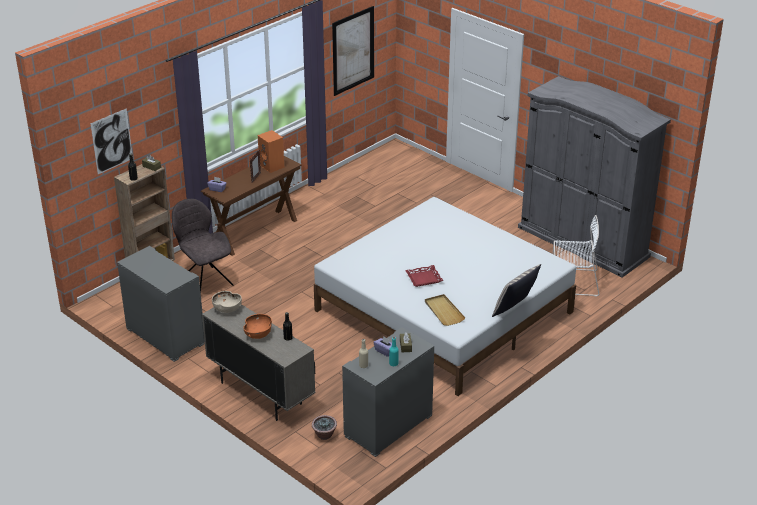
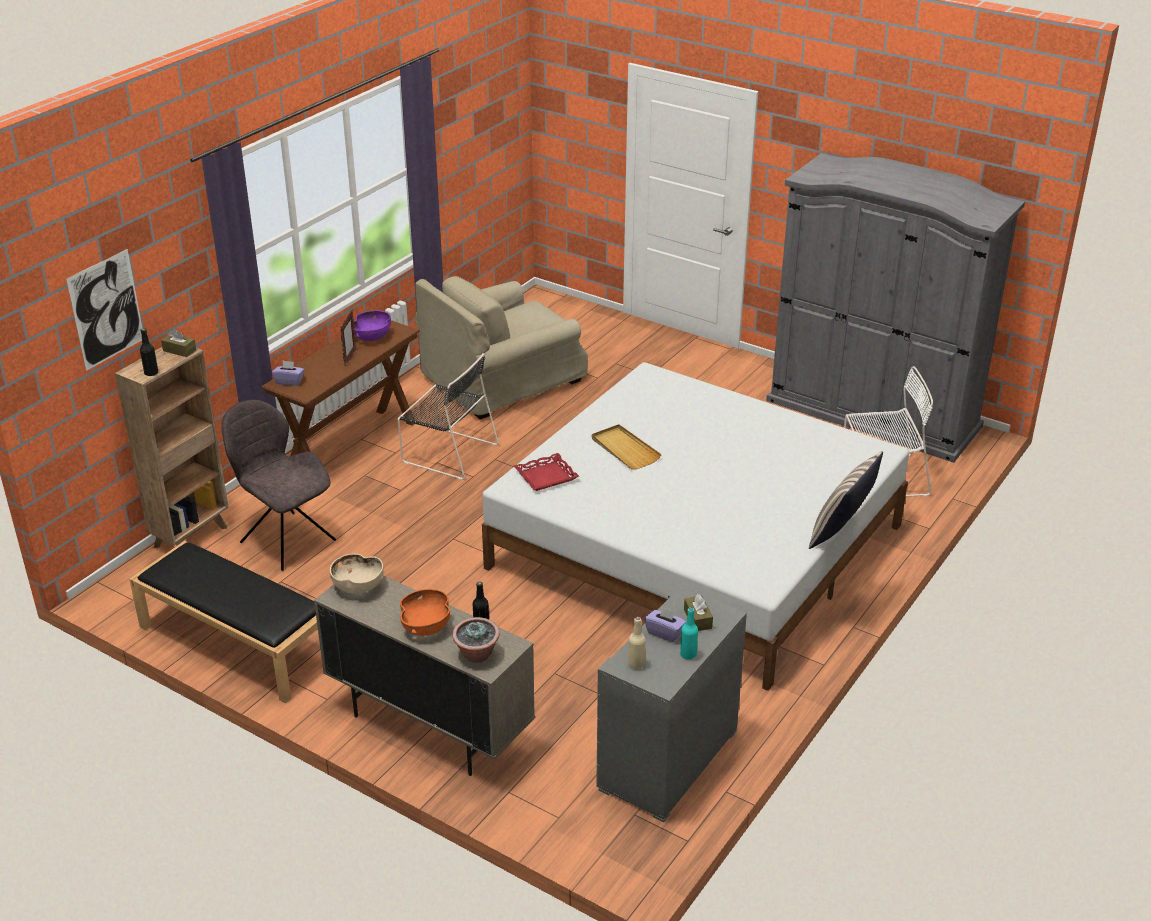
camera: 10 degrees left, 0 degrees up
grey dresser [117,246,205,362] -> black bench [129,541,318,703]
orange speaker [258,130,284,173] -> purple bowl [353,310,391,341]
potted plant [312,415,337,440] -> potted plant moved to [452,617,500,663]
picture [332,6,374,96] -> none
red tray [405,265,443,287] -> red tray moved to [514,453,579,491]
beige tray [425,294,465,326] -> beige tray moved to [592,424,662,469]
none -> black chair [398,353,499,480]
none -> beige armchair [415,276,588,420]

